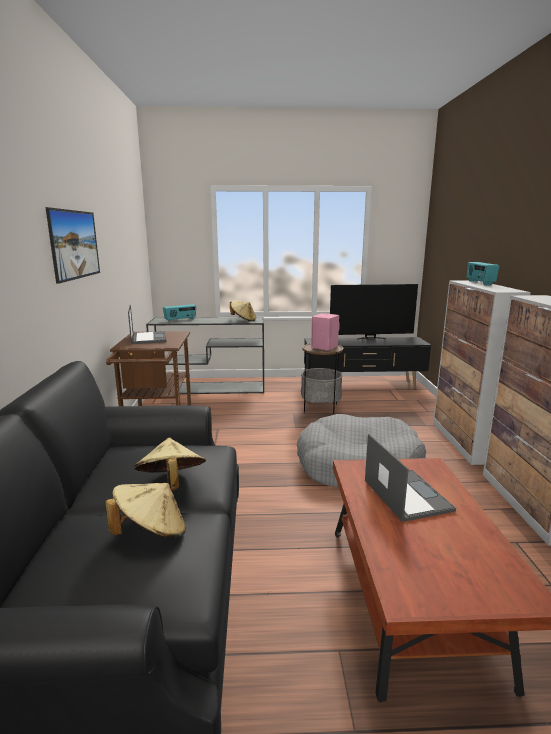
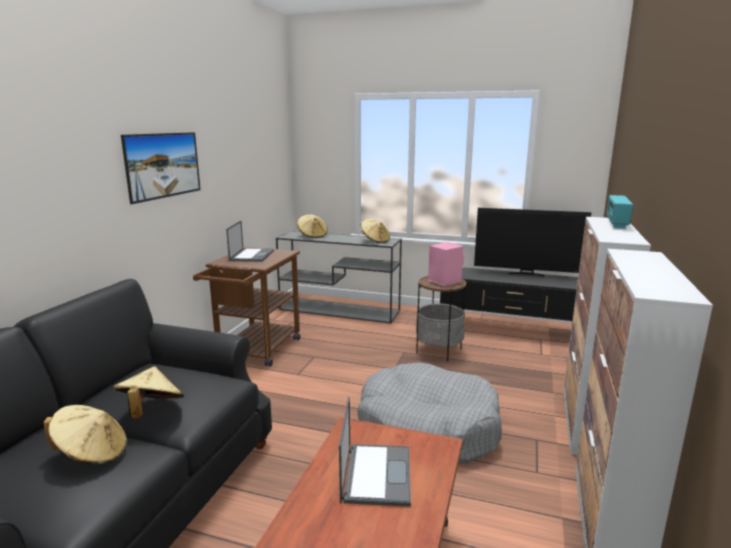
camera: 20 degrees right, 0 degrees up
radio [163,304,196,322] -> beige hat [297,214,328,238]

